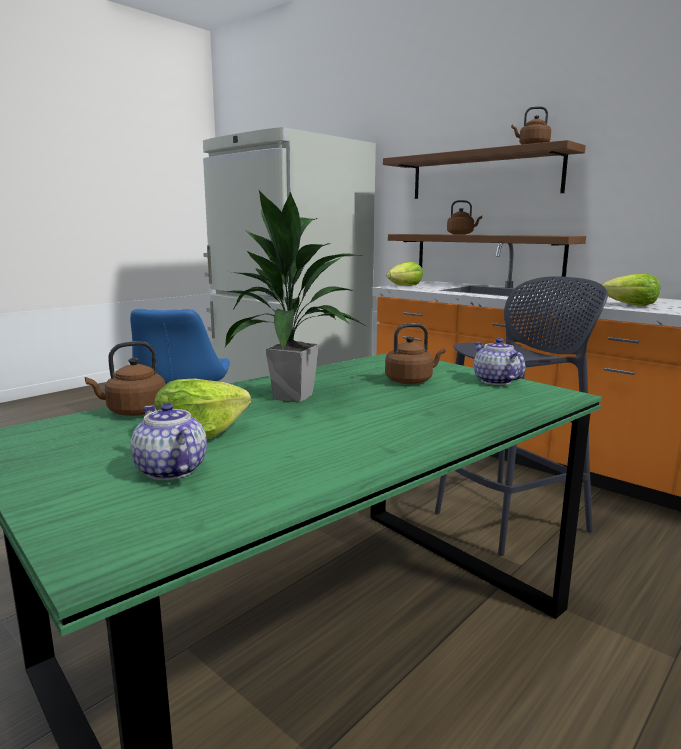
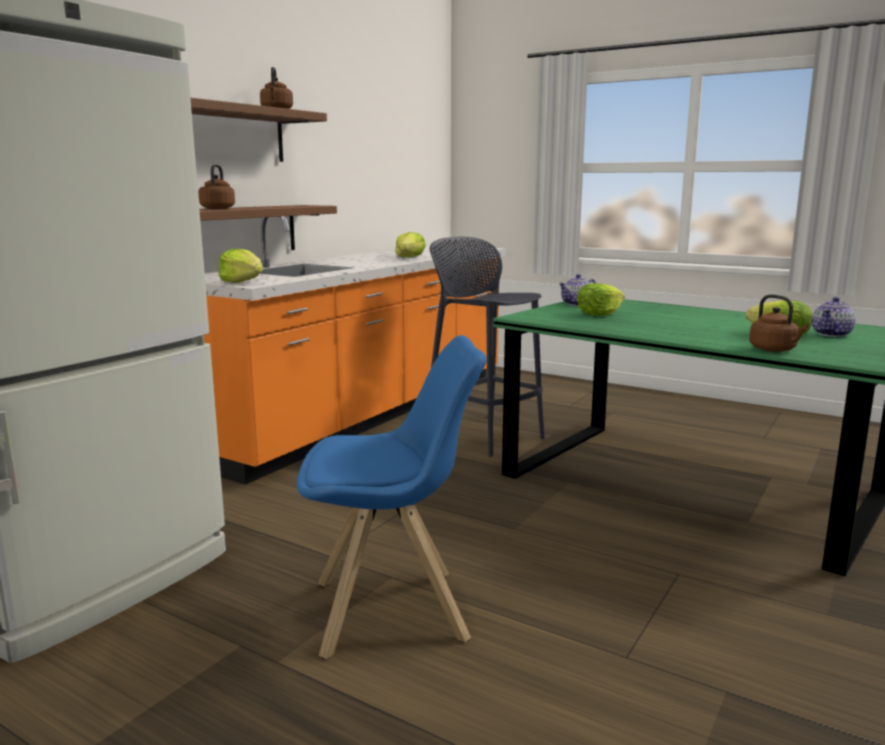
camera: 100 degrees left, 0 degrees up
potted plant [225,189,365,402] -> none
brown kettle [385,323,446,384] -> lettuce [577,283,625,316]

